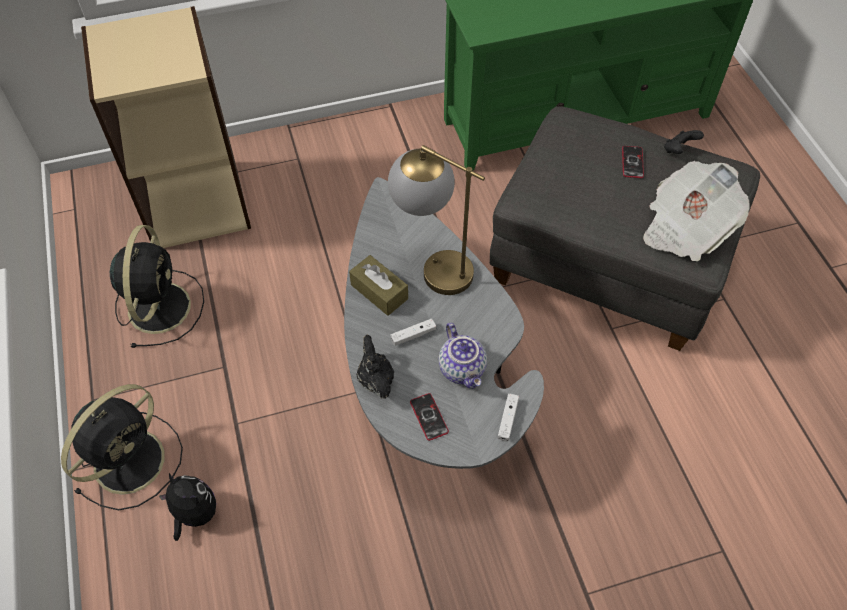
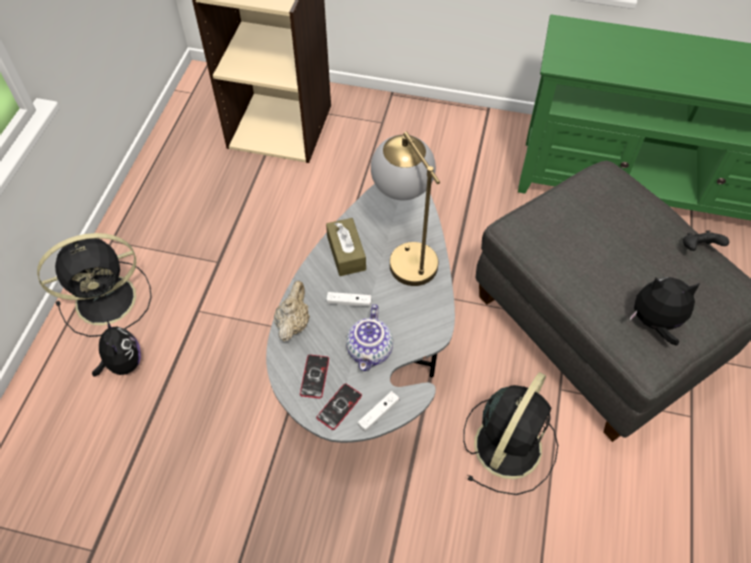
camera: 30 degrees right, 0 degrees up
black fan [110,225,204,348] -> black fan moved to [463,372,558,495]
black teapot [357,335,394,399] -> beige teapot [274,281,310,342]
phone [622,146,644,178] -> phone moved to [316,384,362,430]
newspaper [643,161,750,262] -> plush toy [629,277,700,346]

